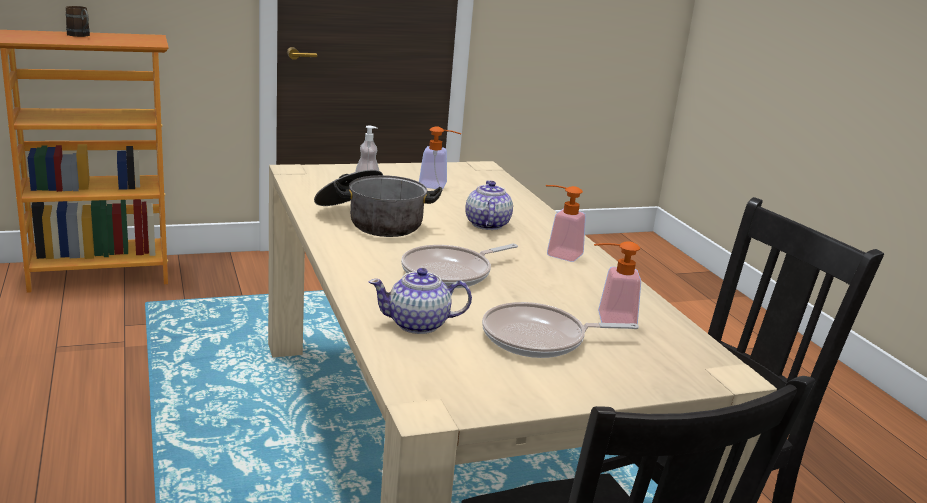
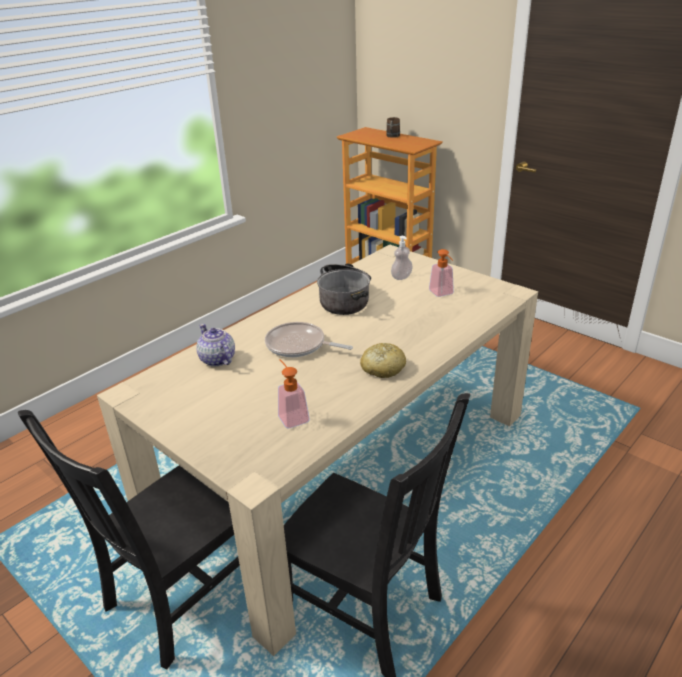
camera: 65 degrees right, 10 degrees up
teapot [465,180,513,230] -> none
frying pan [482,302,639,358] -> none
soap dispenser [546,185,586,262] -> bread [360,343,406,378]

